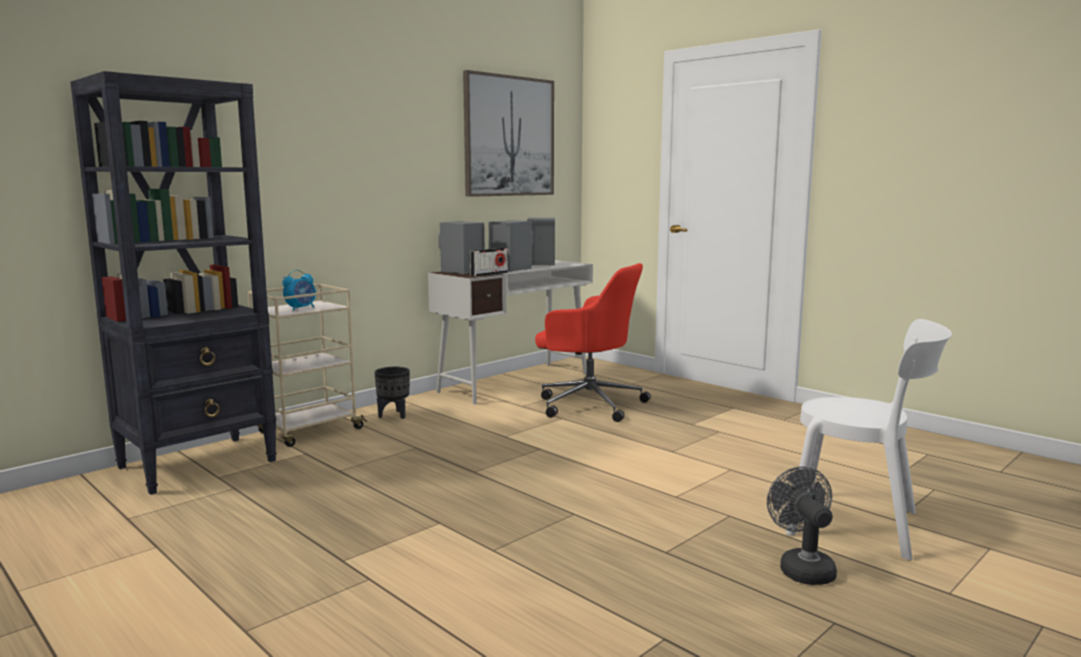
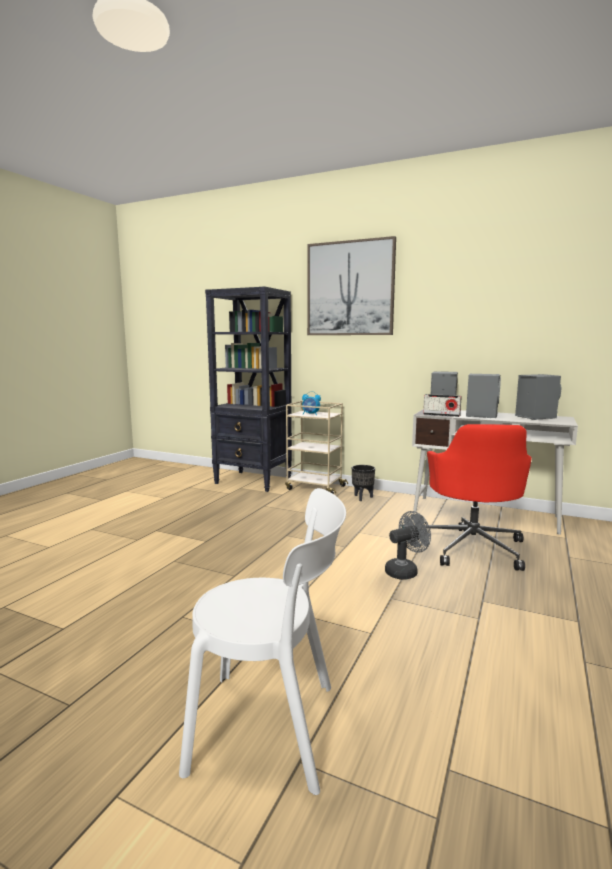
camera: 70 degrees right, 0 degrees up
picture [463,70,554,197] -> picture moved to [307,236,396,335]
grey fan [767,466,837,585] -> grey fan moved to [385,511,431,580]
white chair [786,319,952,561] -> white chair turned 90 degrees counterclockwise [179,488,346,795]

